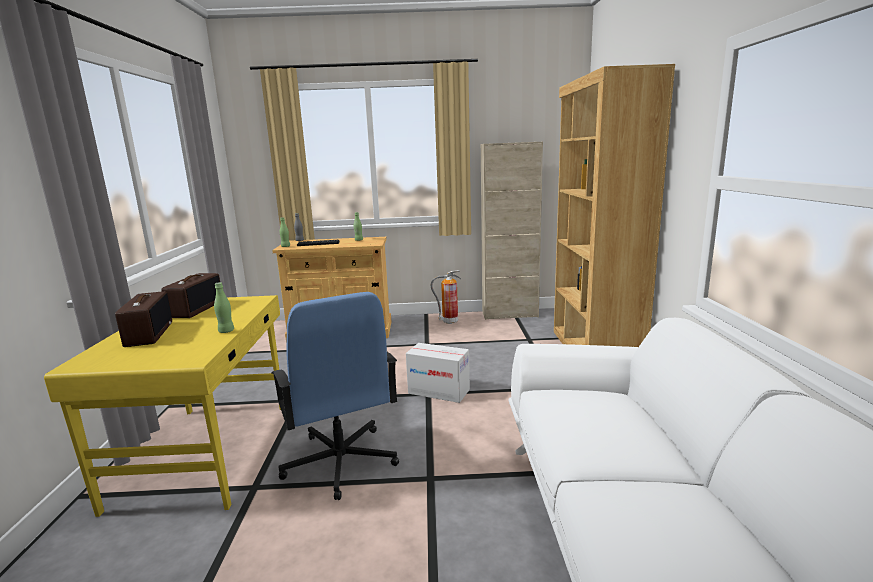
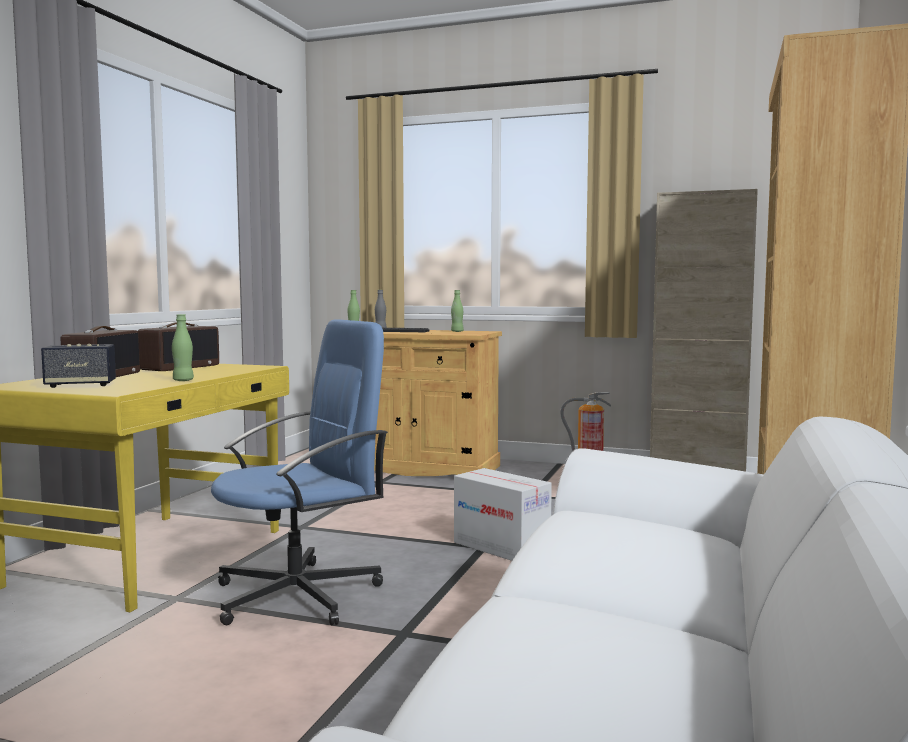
camera: 20 degrees right, 10 degrees down
blue office chair [271,292,399,500] -> blue office chair turned 120 degrees counterclockwise [211,319,388,625]
none -> speaker [41,344,116,388]

